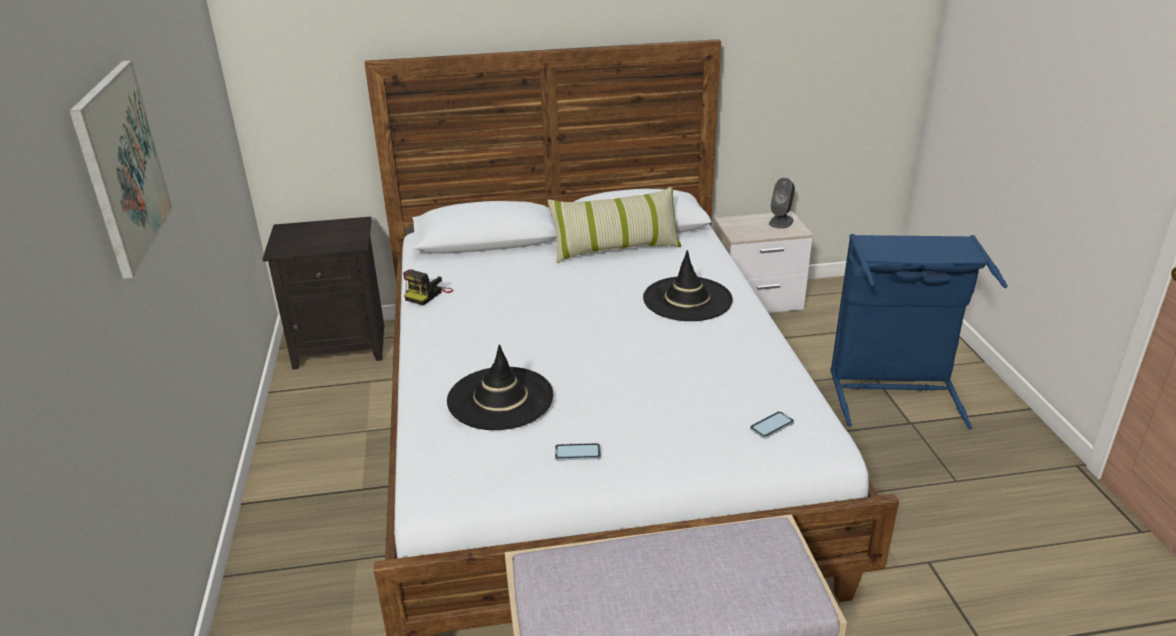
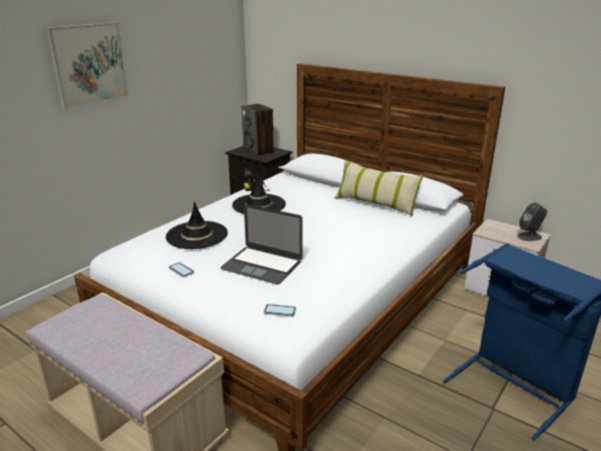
camera: 45 degrees right, 5 degrees down
black hat [643,250,733,321] -> black hat moved to [232,174,286,214]
none -> laptop [220,204,303,284]
none -> speaker [241,104,274,156]

